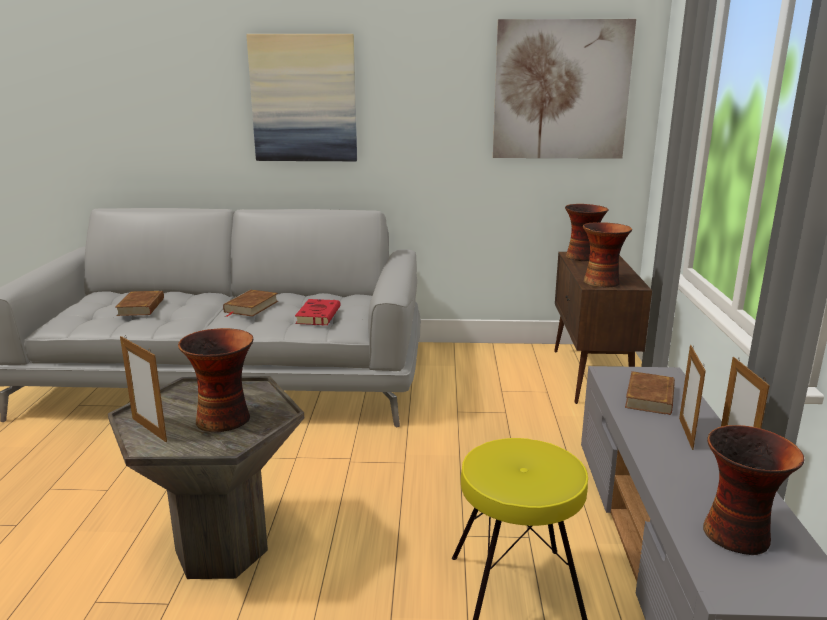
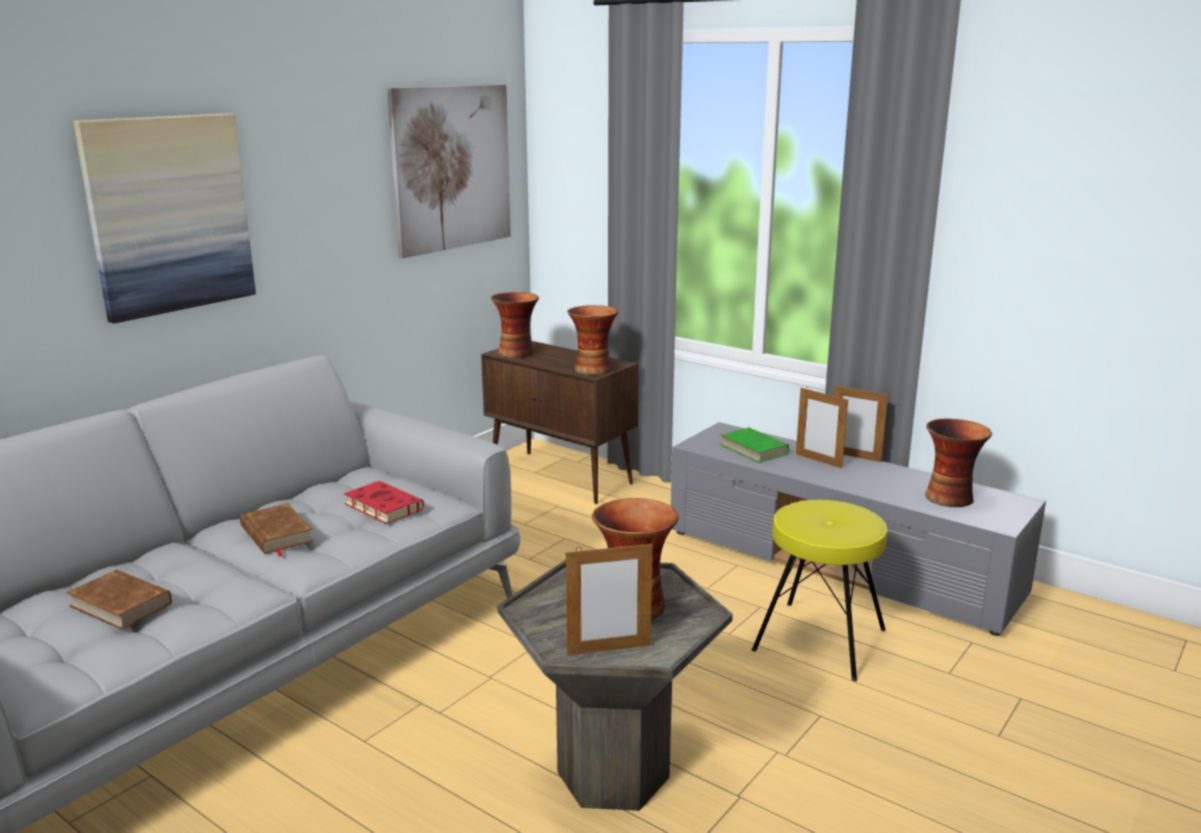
camera: 55 degrees left, 0 degrees up
brown book [625,371,675,415] -> green book [720,427,789,463]

